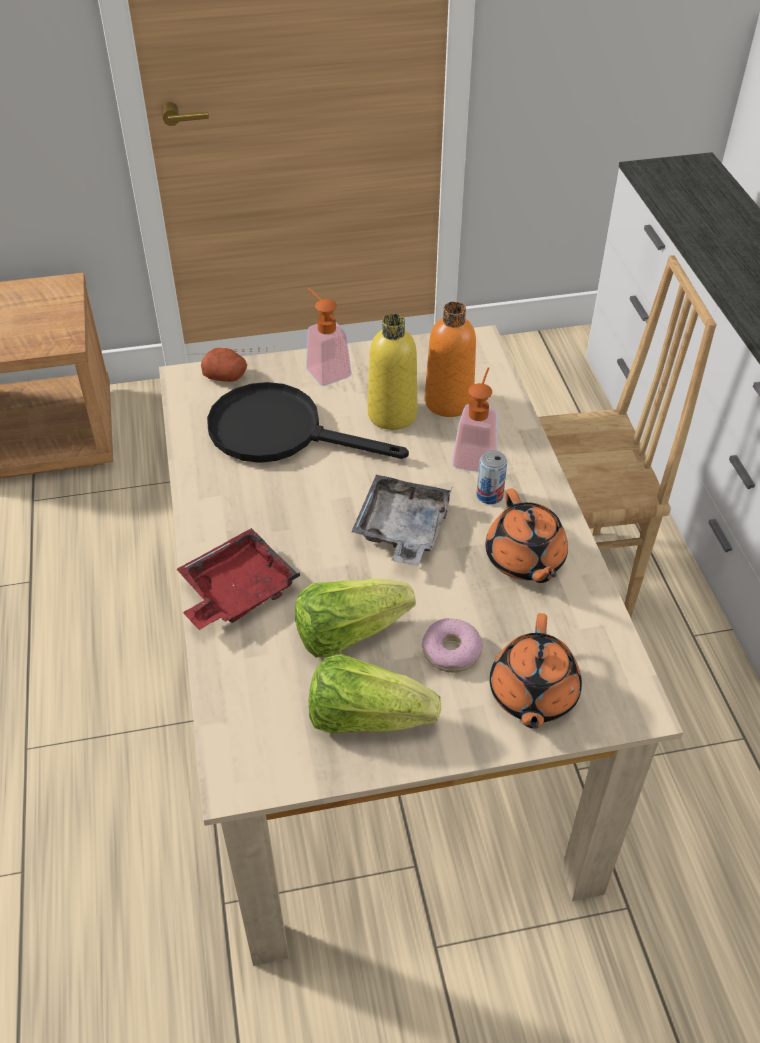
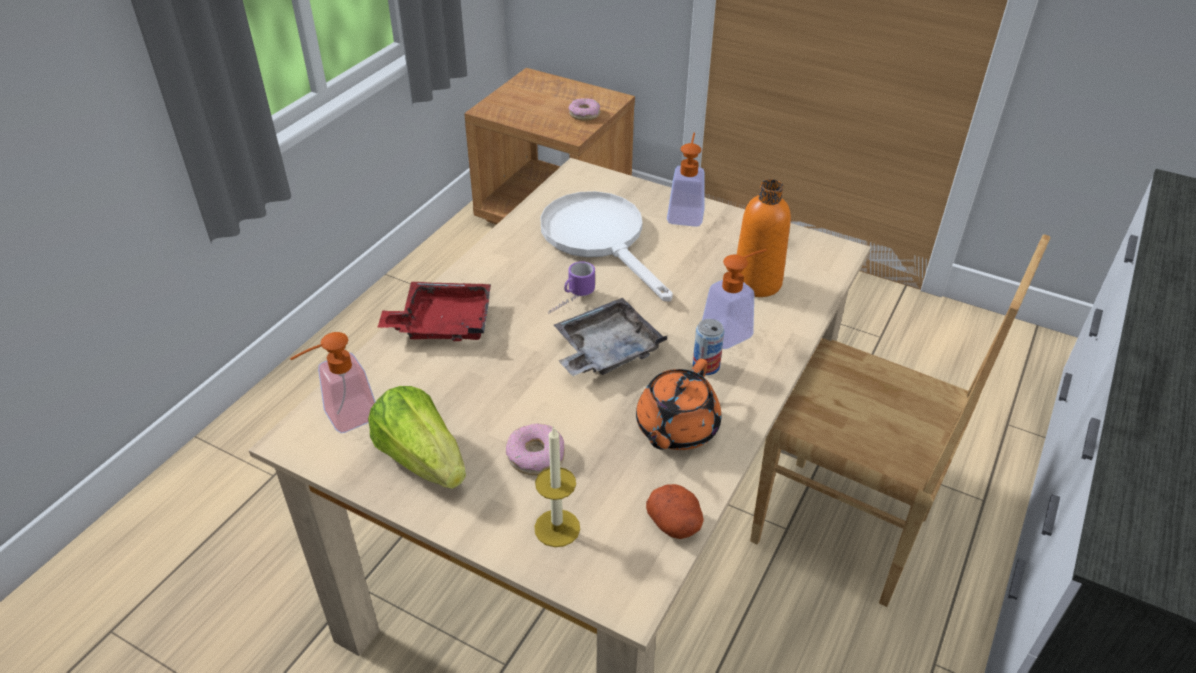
camera: 40 degrees right, 5 degrees down
potato [201,348,247,382] -> potato moved to [646,484,704,539]
black frying pan [207,382,409,463] -> white frying pan [540,191,673,302]
lettuce [295,578,416,658] -> none
yellow bottle [368,314,417,430] -> none
orange teapot [490,613,582,728] -> candle [534,426,580,547]
none -> soap dispenser [290,332,375,433]
none -> mug [549,261,595,313]
none -> donut [568,98,601,121]

